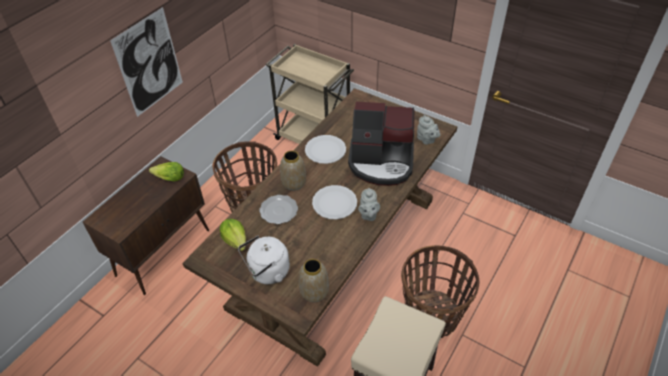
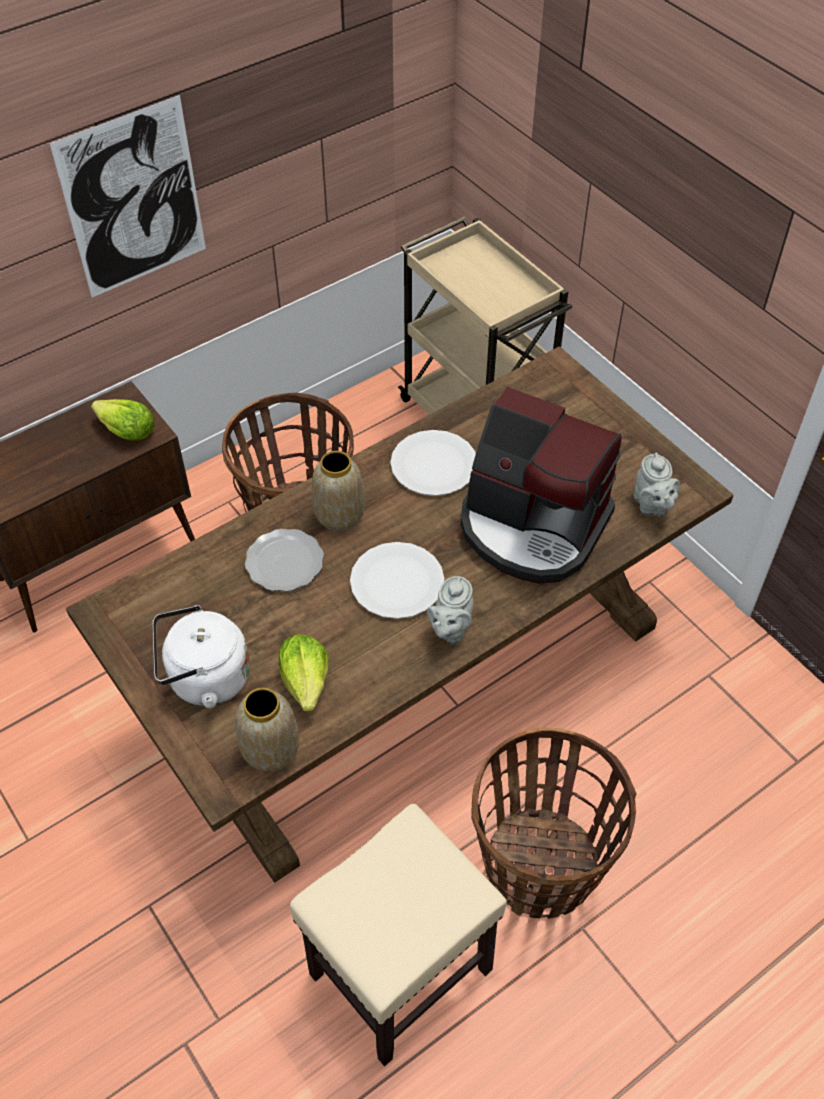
camera: 20 degrees right, 5 degrees up
lettuce [220,219,246,251] -> lettuce moved to [279,634,328,712]

